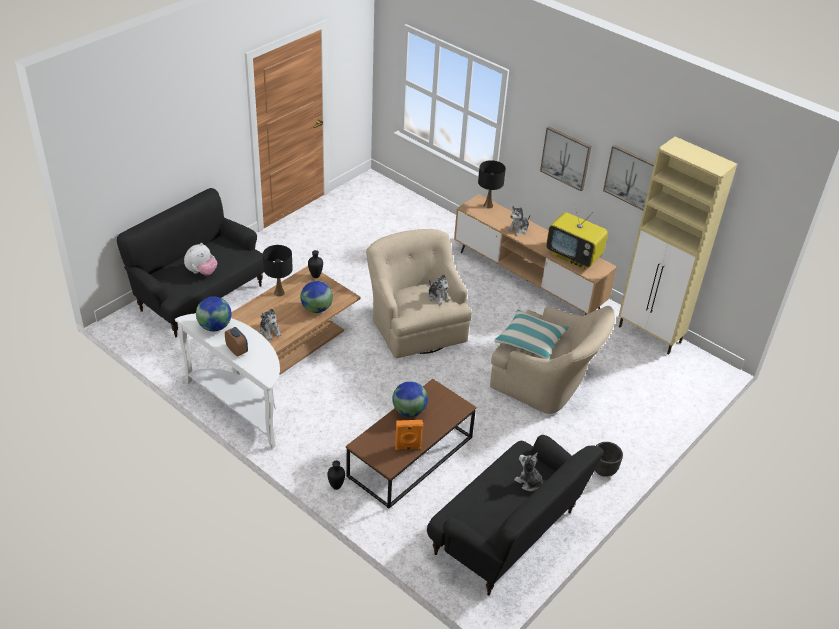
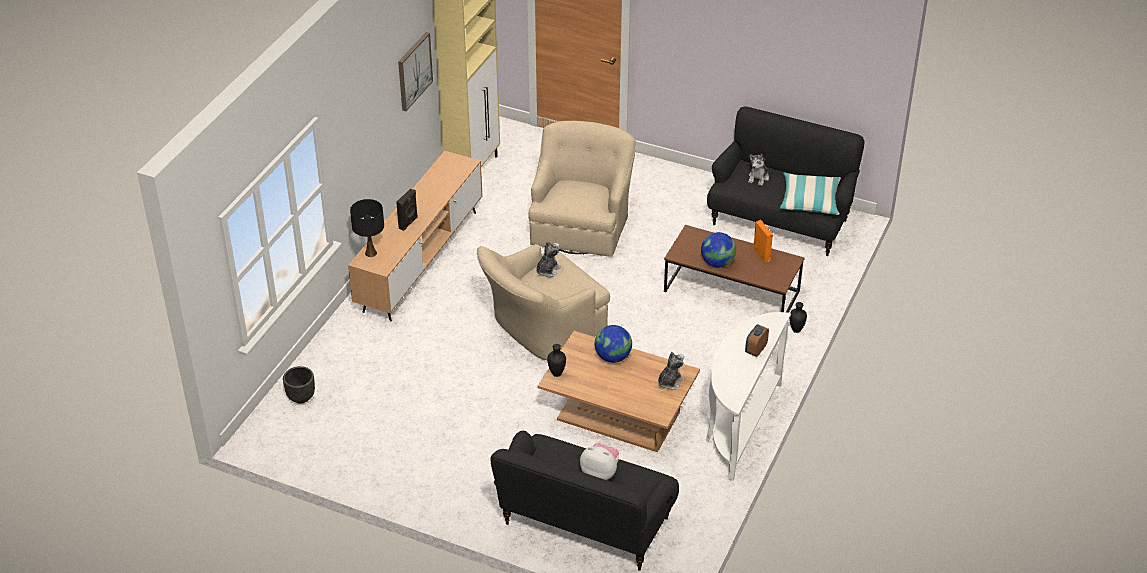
camera: 105 degrees left, 0 degrees up
globe [196,296,232,331] -> none
black table lamp [263,245,293,297] -> none
pillow [494,310,569,360] -> pillow moved to [780,172,841,215]
plush toy [507,206,530,236] -> black speaker [396,189,418,231]
picture [540,126,591,191] -> none
television [546,204,608,269] -> none
black planter [595,442,623,477] -> black planter moved to [283,366,315,404]

